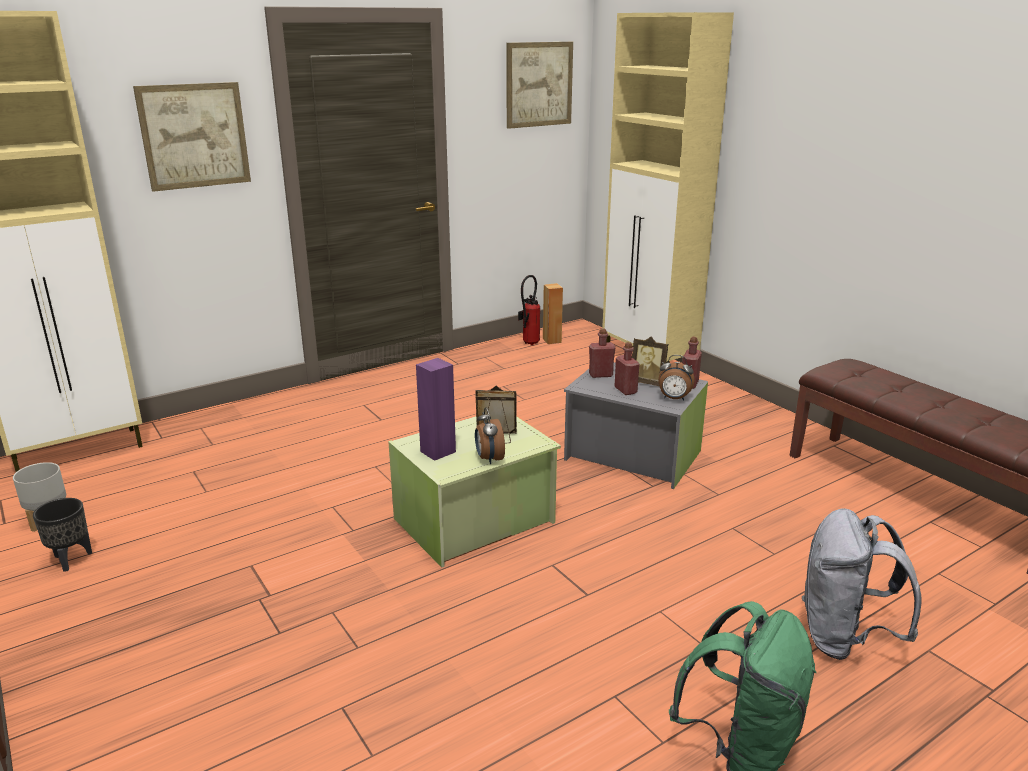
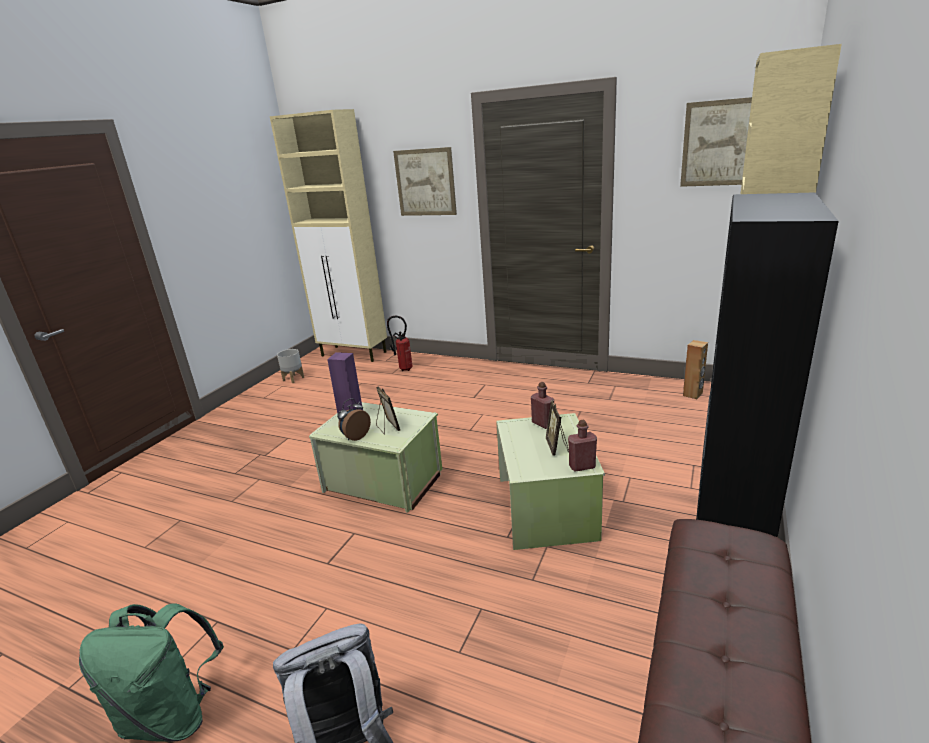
camera: 60 degrees right, 0 degrees up
black planter [33,498,92,572] -> none
fire extinguisher [518,275,540,346] -> fire extinguisher moved to [387,316,413,371]
grey storage box [564,362,708,489] -> green storage box [496,413,605,550]
red bottle [614,342,640,395] -> none
alarm clock [658,355,695,401] -> none
none -> black bookcase [696,192,839,538]

